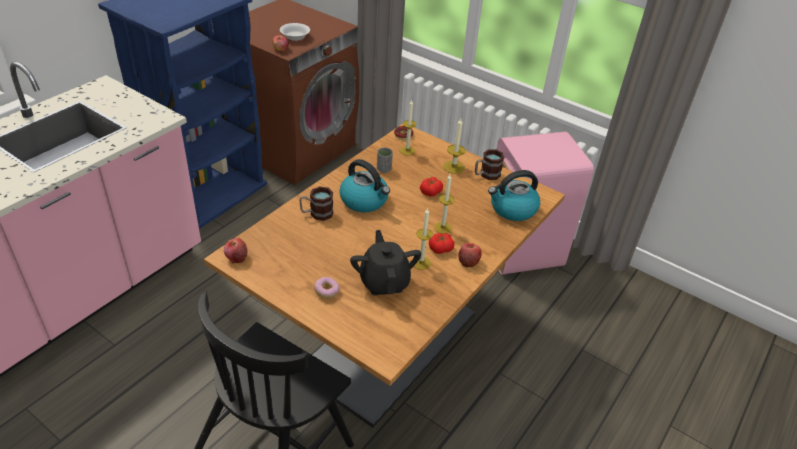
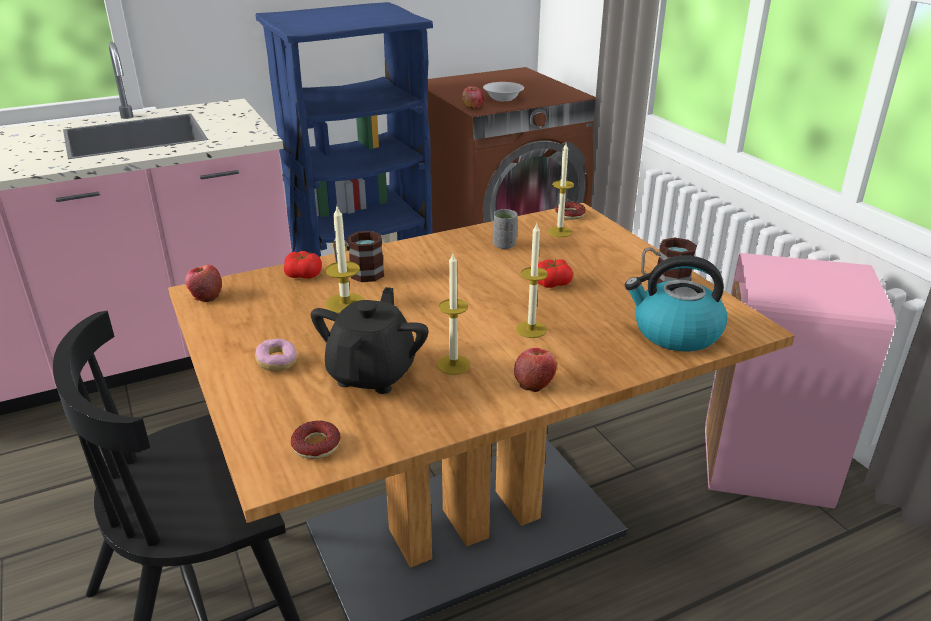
camera: 30 degrees right, 10 degrees down
kettle [339,159,390,212] -> none
tomato [429,233,454,254] -> tomato moved to [284,251,322,279]
candle [444,118,466,174] -> candle moved to [325,204,365,313]
none -> donut [291,421,341,459]

